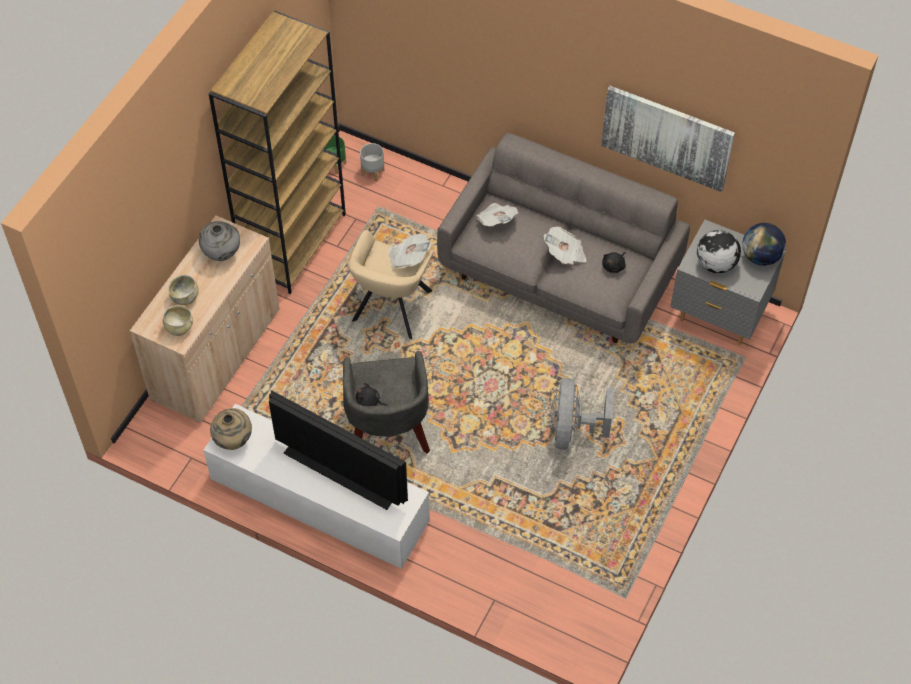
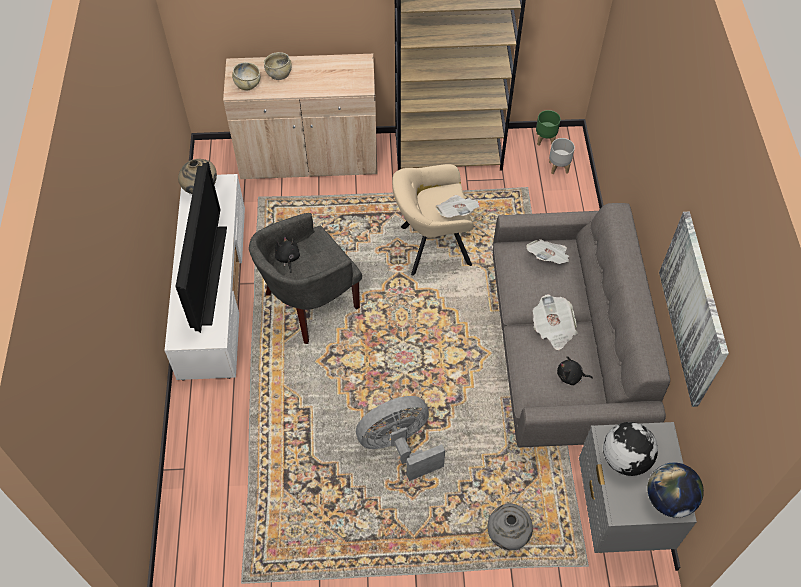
camera: 60 degrees right, 0 degrees up
grey vase [199,221,240,261] -> grey vase moved to [488,504,533,550]

